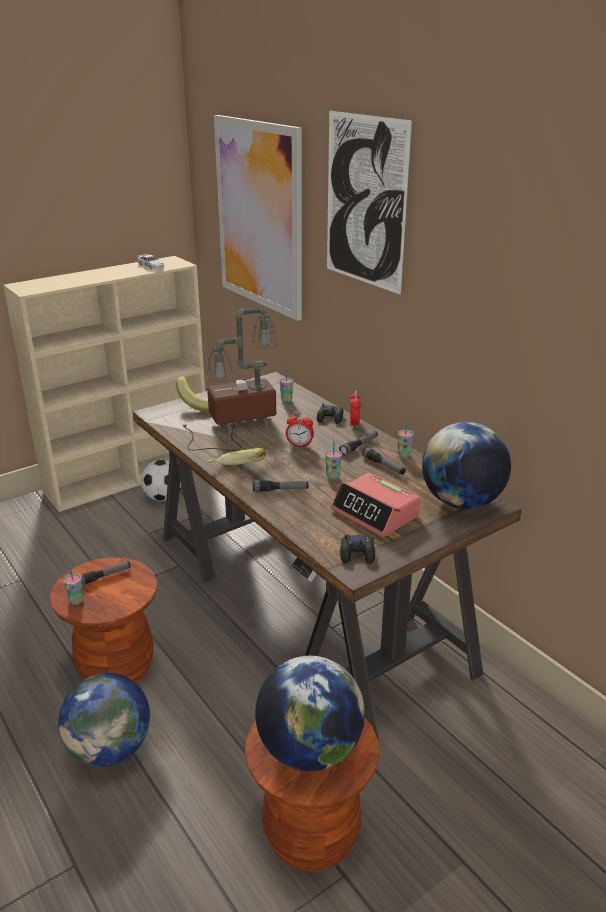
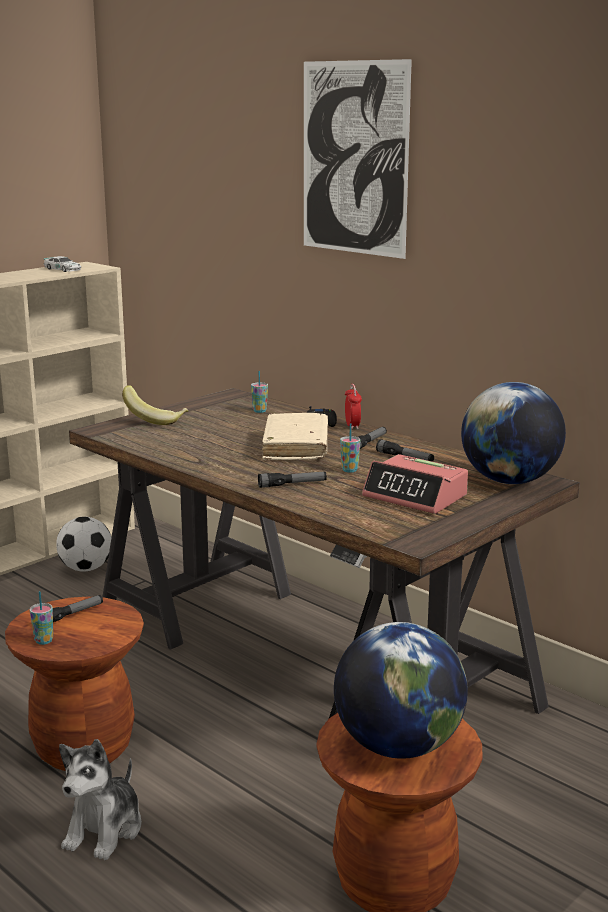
camera: 10 degrees left, 10 degrees down
globe [58,673,150,767] -> plush toy [59,739,142,860]
table lamp [183,307,278,451] -> none
banana [207,448,266,465] -> none
picture [214,115,302,321] -> none
alarm clock [286,412,314,447] -> beige book [262,413,328,460]
black game controller [340,535,375,564] -> none
cup [398,421,414,458] -> none

